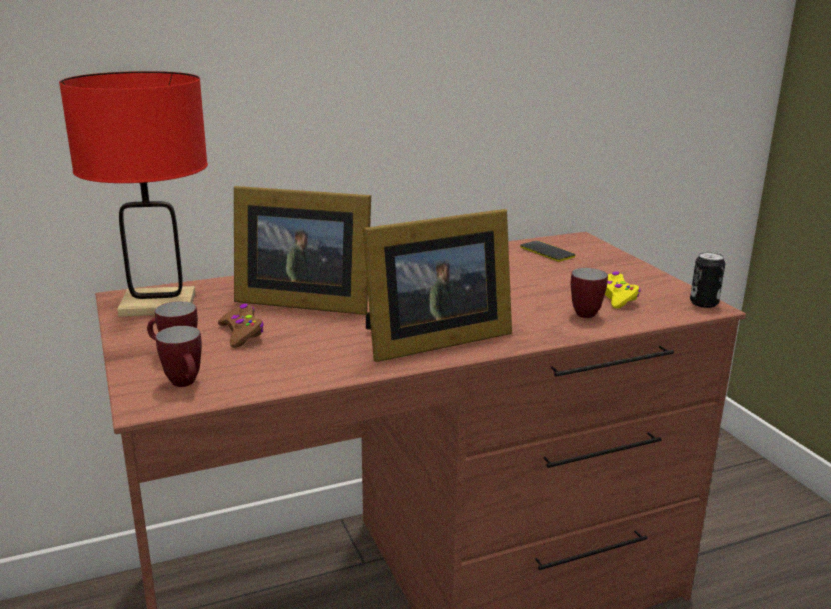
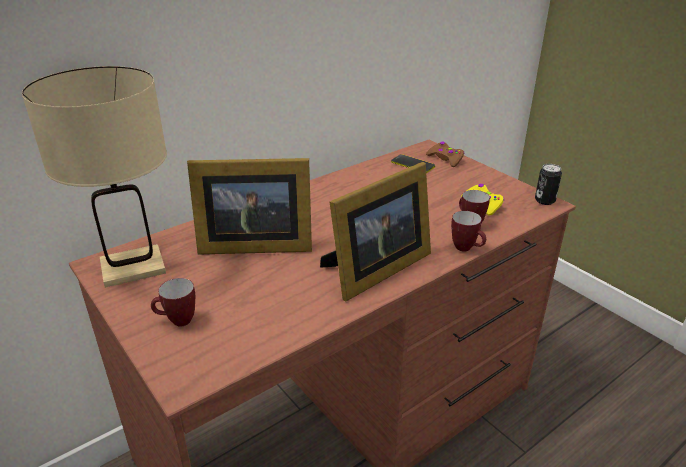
camera: 15 degrees left, 10 degrees up
red table lamp [59,71,208,317] -> beige table lamp [22,66,167,288]
mug [156,326,202,387] -> mug moved to [451,211,486,252]
brown game controller [218,304,264,348] -> brown game controller moved to [426,142,465,167]

